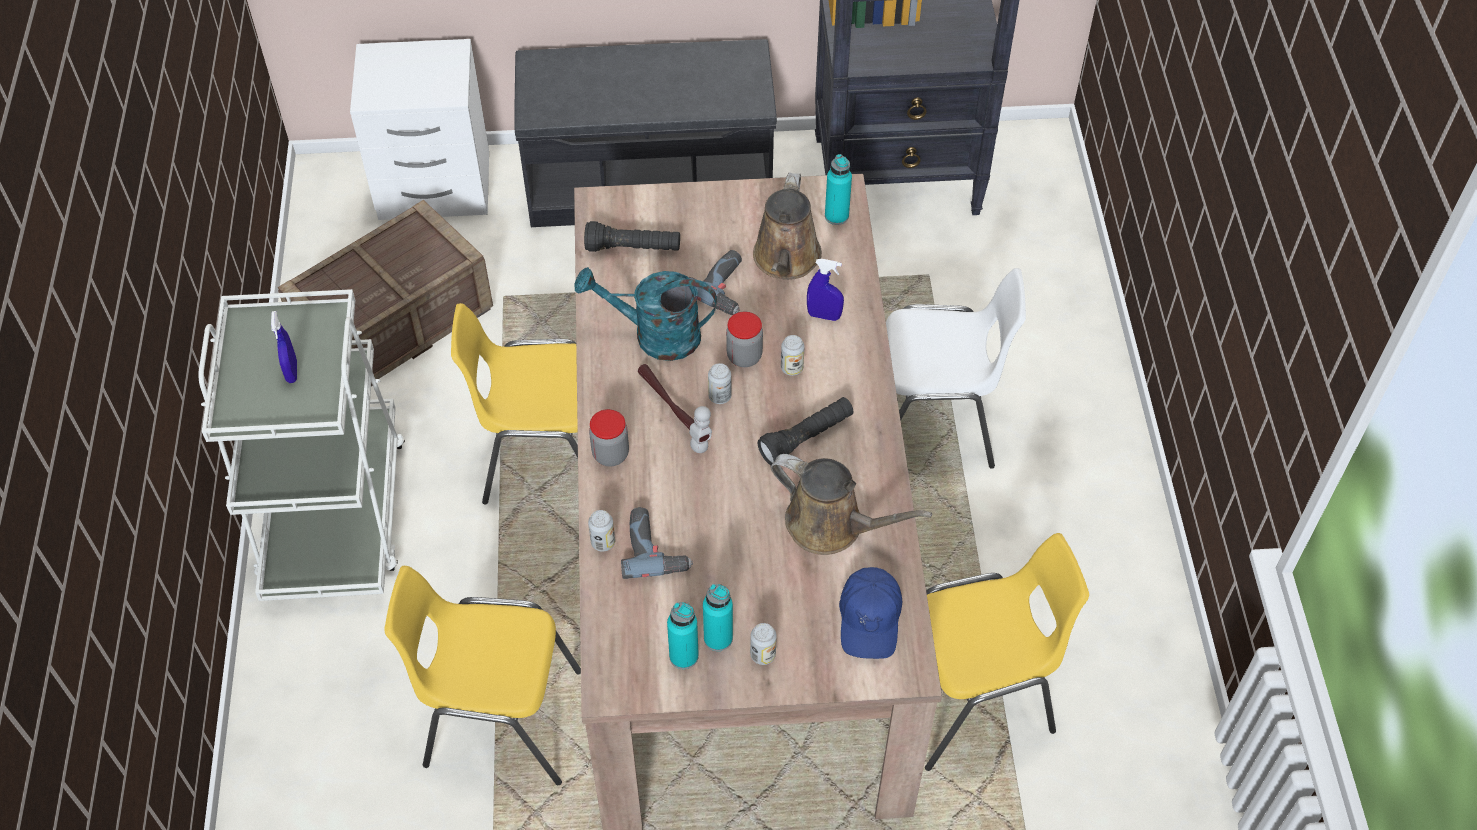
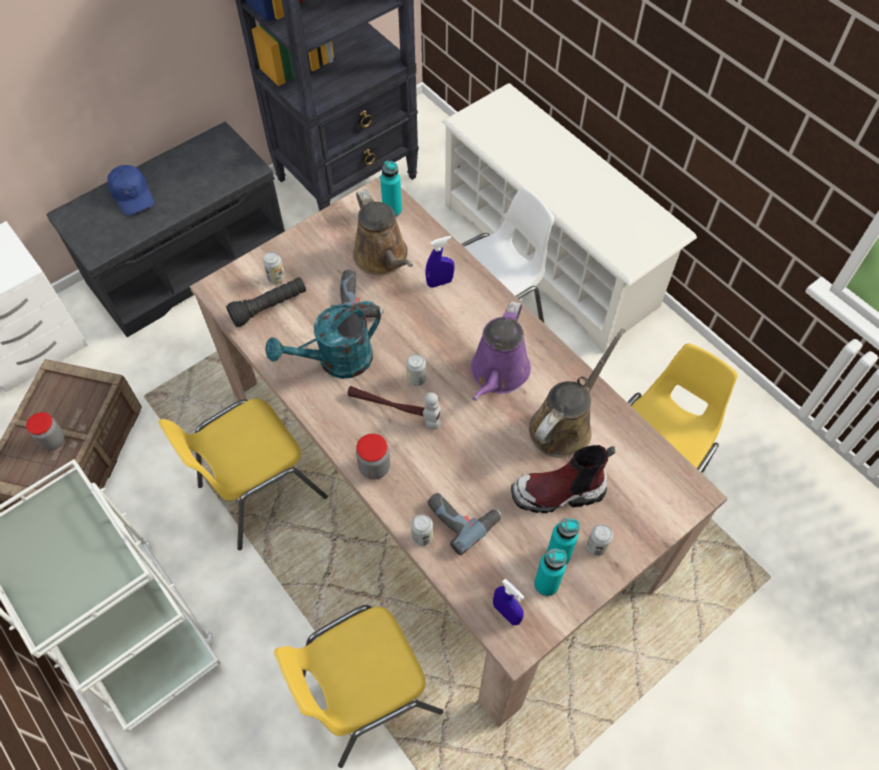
camera: 35 degrees left, 5 degrees up
blue spray bottle [271,311,297,383] -> blue spray bottle moved to [493,579,524,625]
jar [726,312,763,367] -> jar moved to [26,412,65,450]
black flashlight [758,397,854,465] -> purple watering can [471,301,531,401]
brown watering can [770,454,933,555] -> brown watering can turned 45 degrees counterclockwise [529,329,625,458]
can [781,335,804,376] -> can moved to [263,252,285,284]
blue cap [839,567,902,659] -> blue cap moved to [107,165,154,215]
none -> white shoe rack [442,83,697,353]
none -> boot [511,445,615,513]

